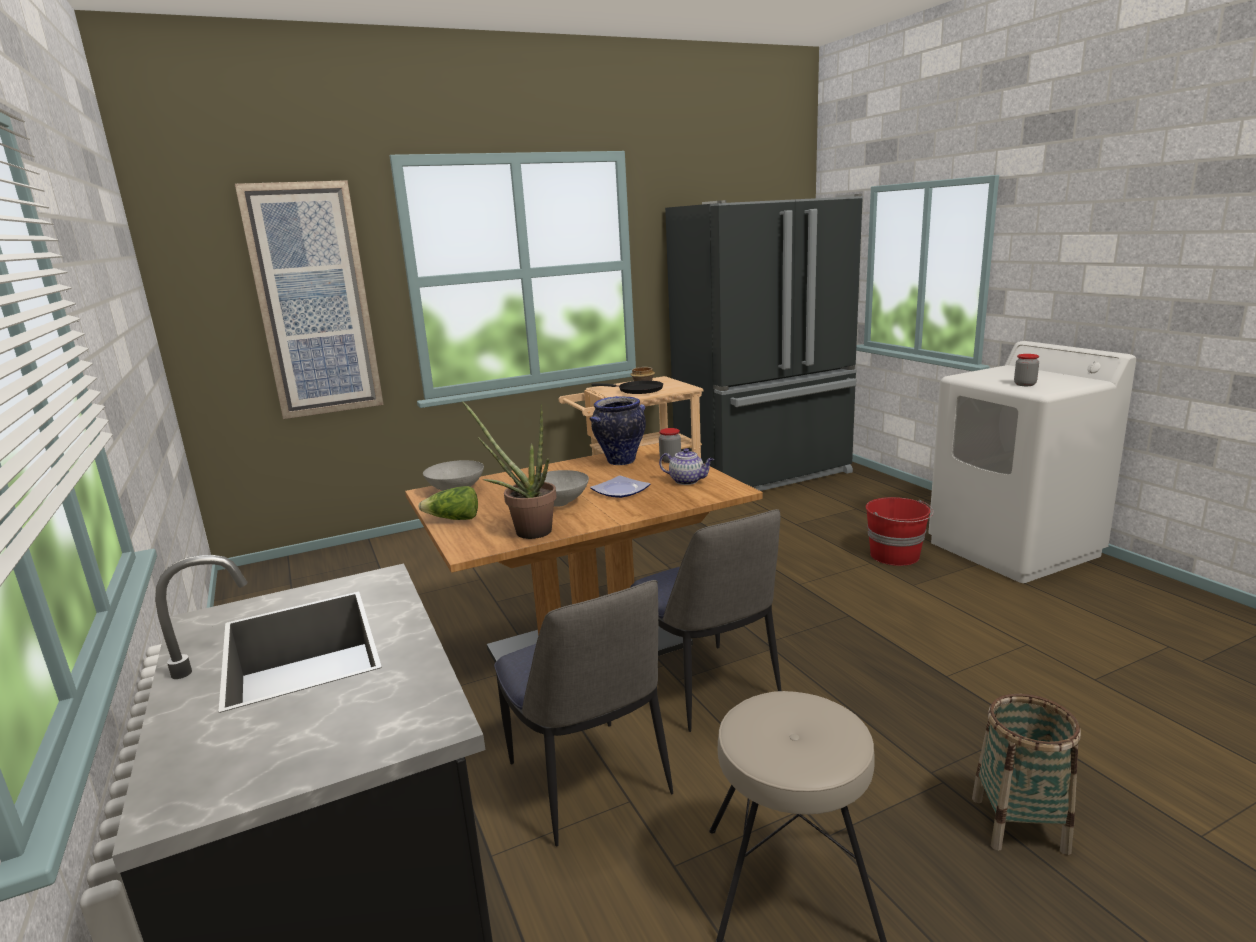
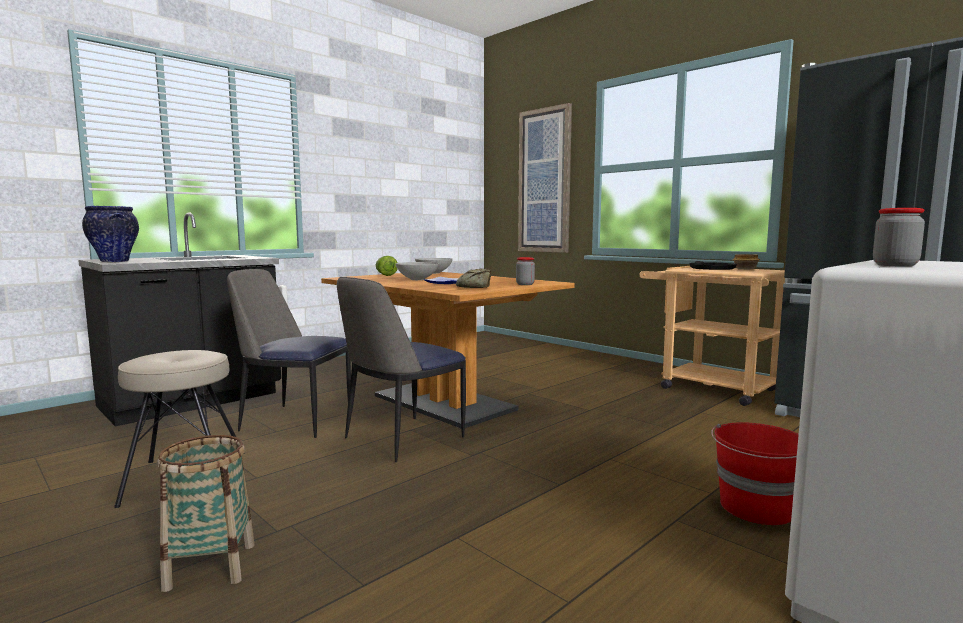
camera: 70 degrees right, 10 degrees down
potted plant [462,401,556,539] -> none
chair [494,580,673,846] -> chair turned 60 degrees clockwise [227,269,351,438]
vase [589,396,646,465] -> vase moved to [82,206,139,262]
teapot [659,448,714,485] -> bread [456,269,492,288]

